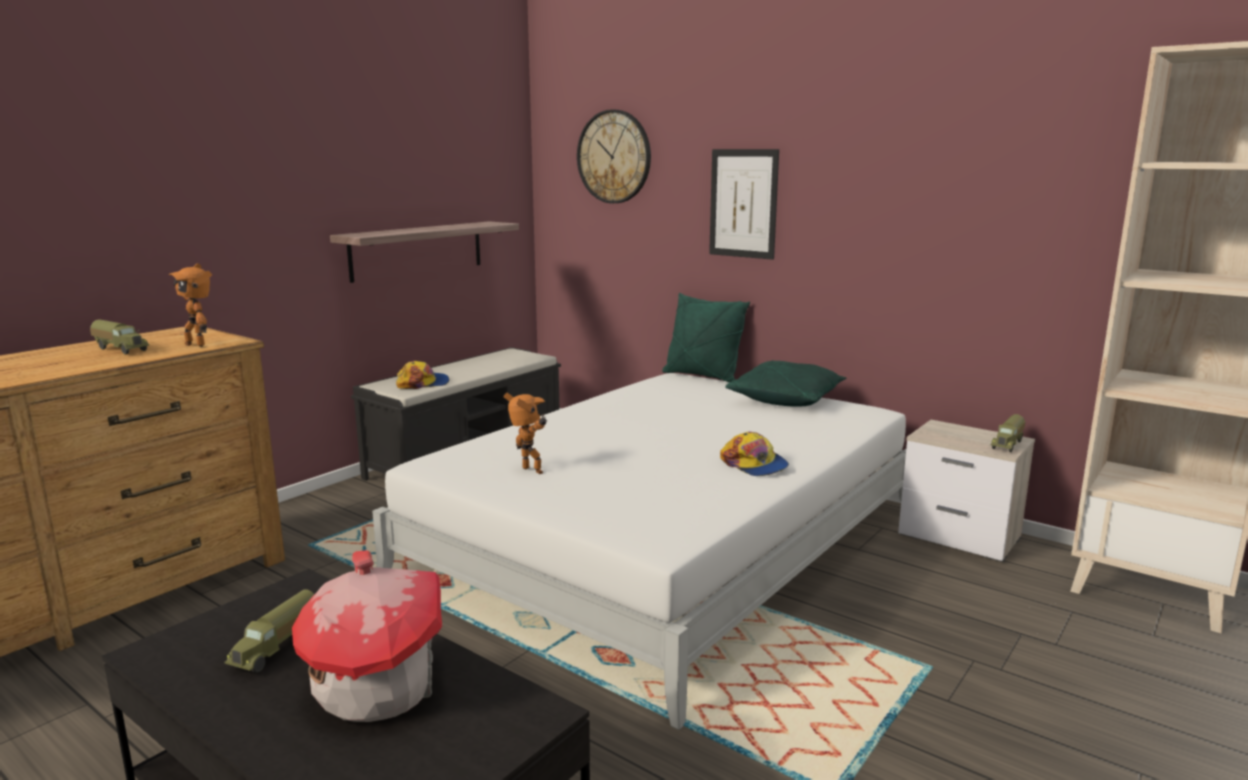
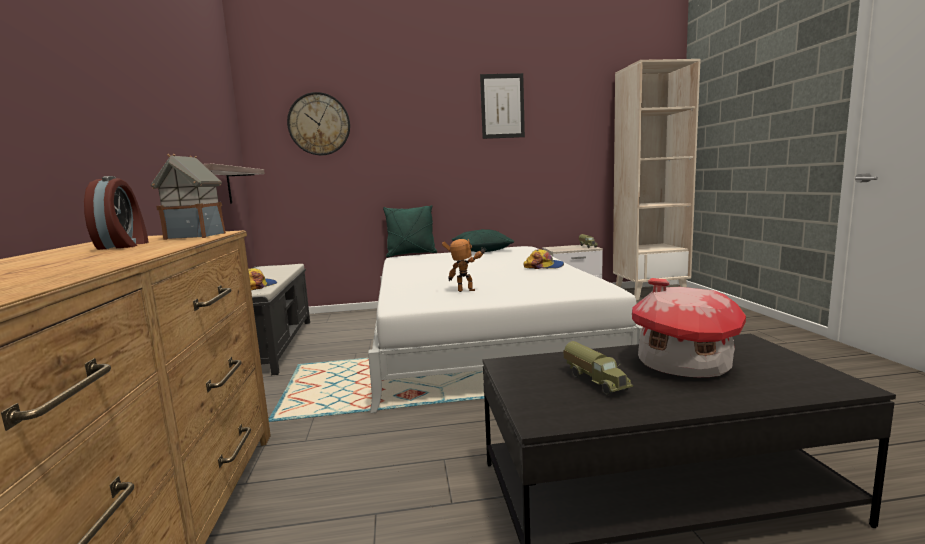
camera: 45 degrees left, 5 degrees down
toy truck [90,319,149,354] -> alarm clock [84,176,149,250]
toy robot [169,263,212,347] -> toy house [151,154,226,240]
picture [709,149,779,260] -> picture moved to [480,73,525,139]

